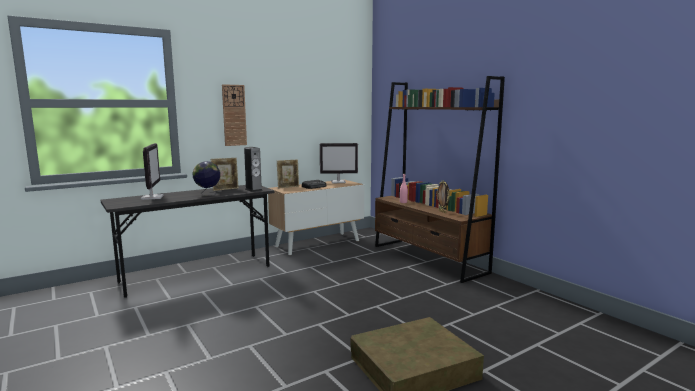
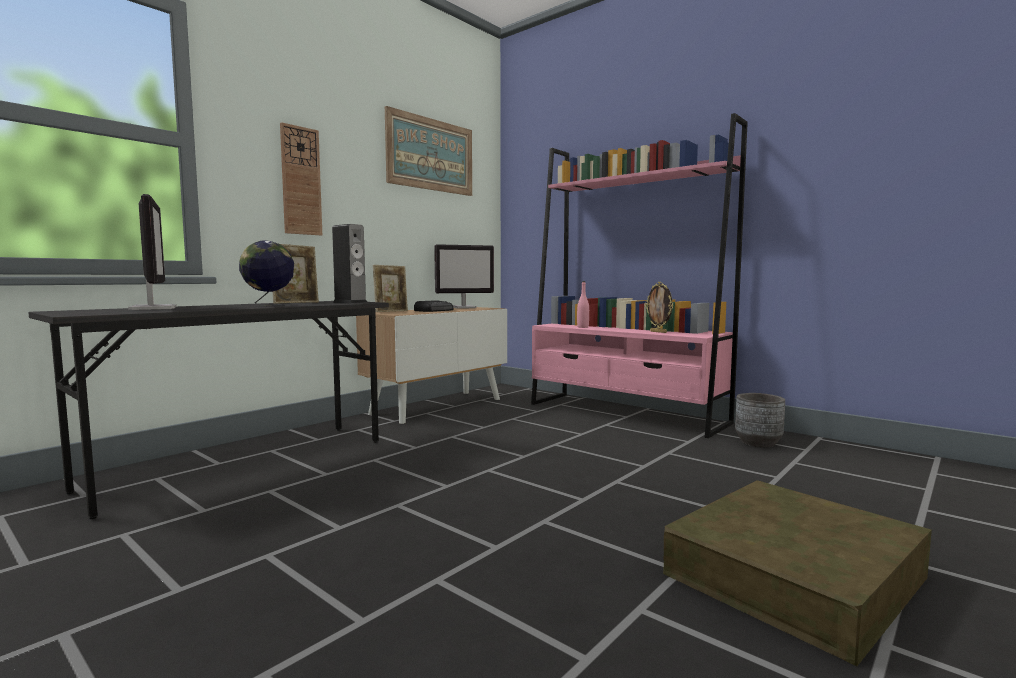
camera: 15 degrees left, 5 degrees down
brown bookcase [375,76,505,283] -> pink bookcase [531,113,748,438]
none -> picture [385,106,472,196]
none -> grey planter [735,393,785,447]

